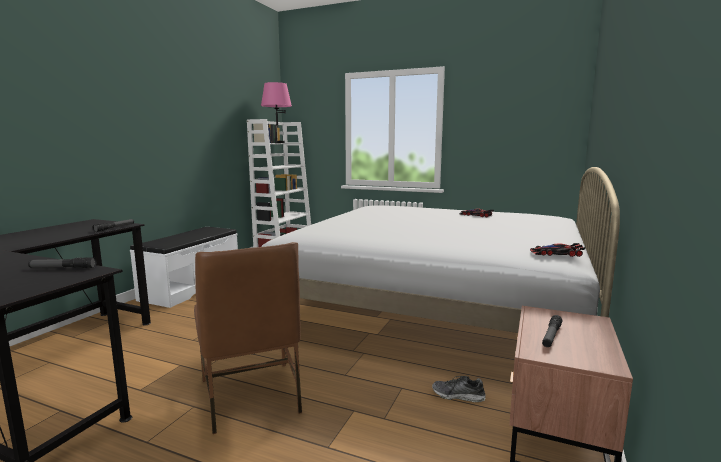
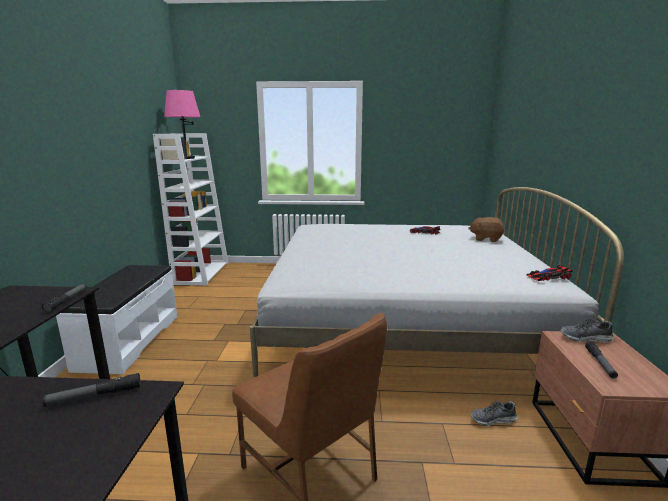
camera: 20 degrees left, 5 degrees up
none -> brown plush toy [468,217,505,242]
none -> shoe [561,319,614,343]

